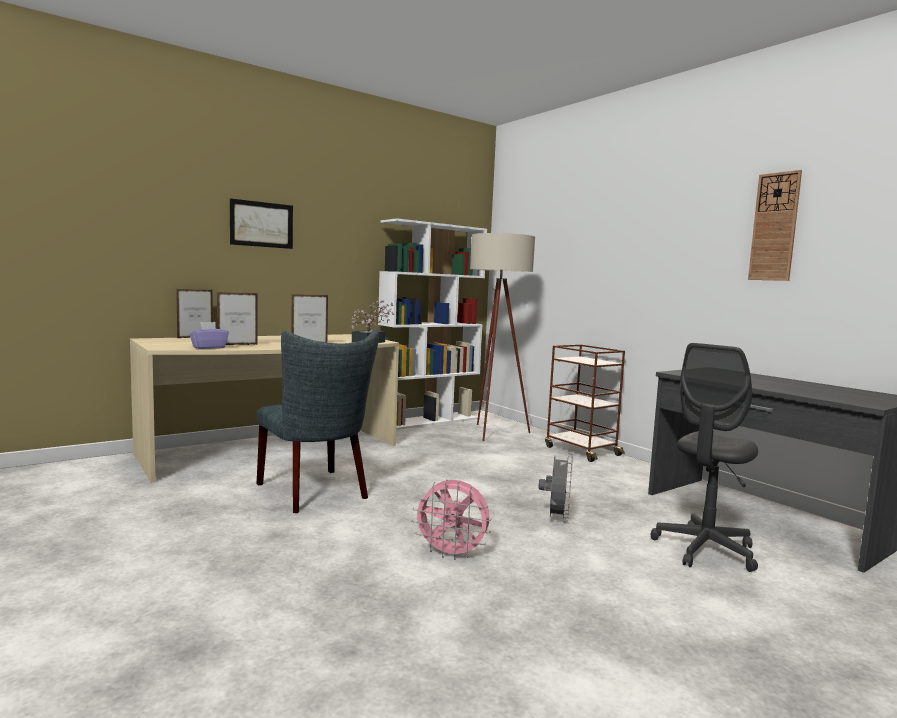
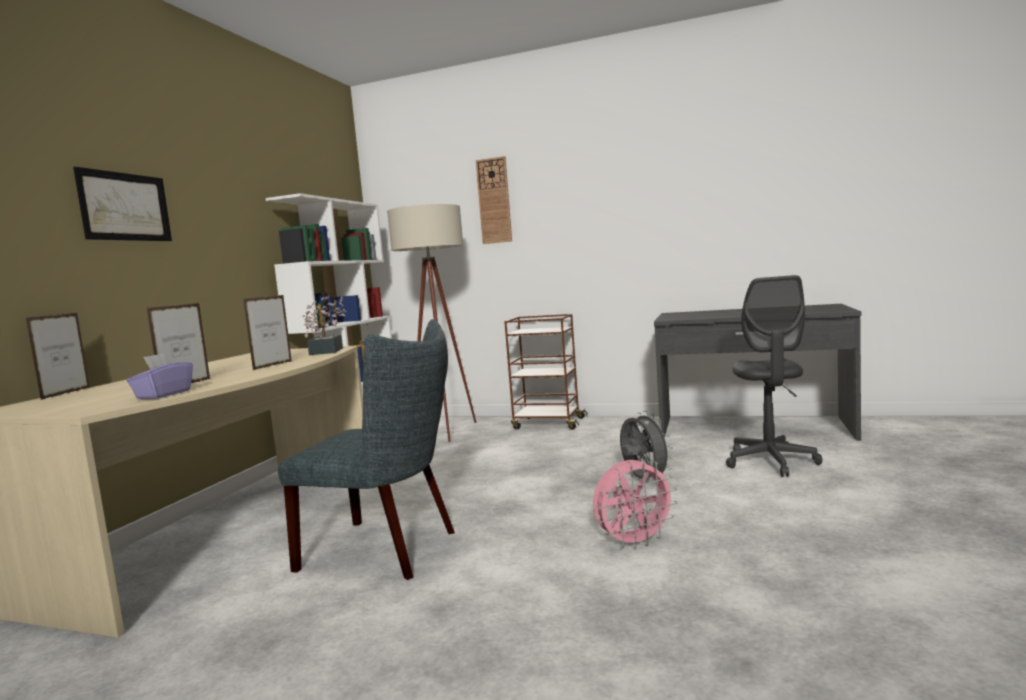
camera: 35 degrees left, 0 degrees up
wall clock [748,170,802,281] -> wall clock moved to [476,156,512,244]

